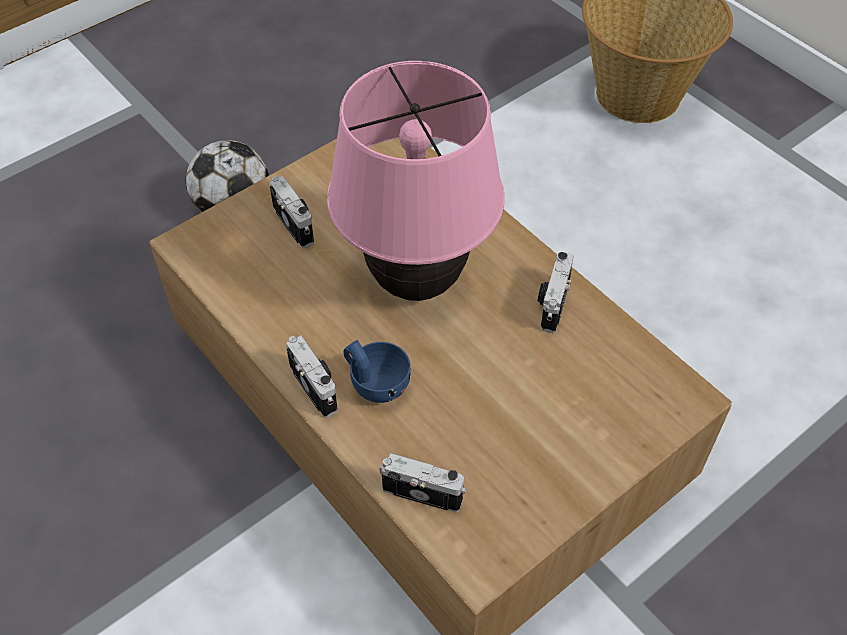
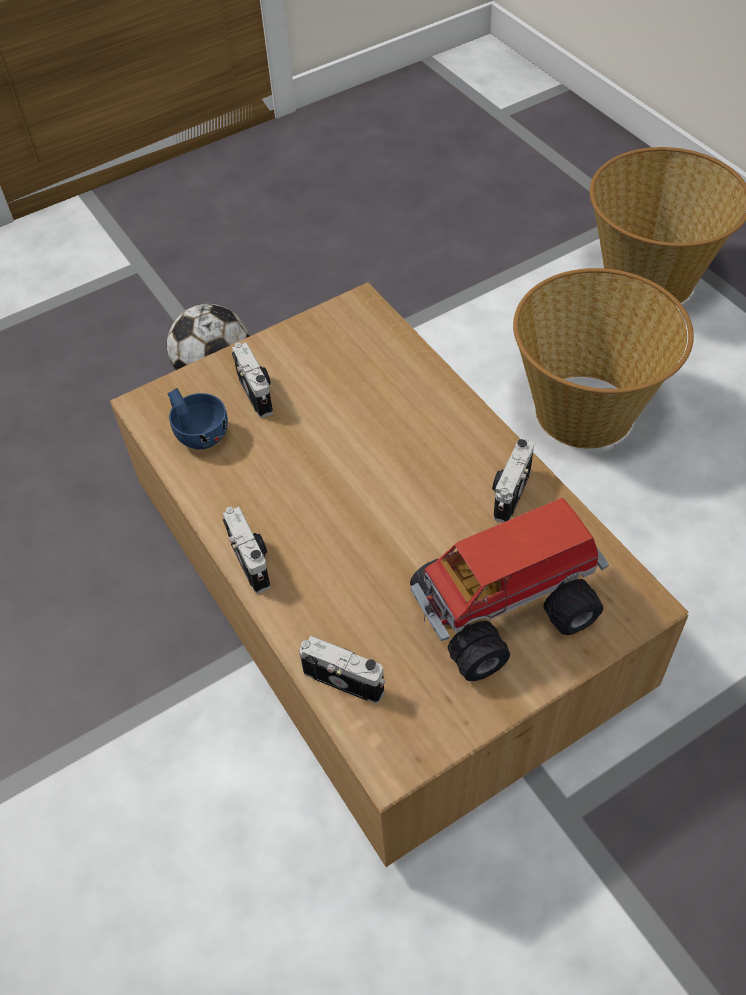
camera: 10 degrees right, 0 degrees up
pink table lamp [327,61,505,301] -> none
blue cup [343,340,411,403] -> blue cup moved to [167,388,228,449]
none -> toy truck [410,498,609,681]
none -> basket [513,268,694,449]

